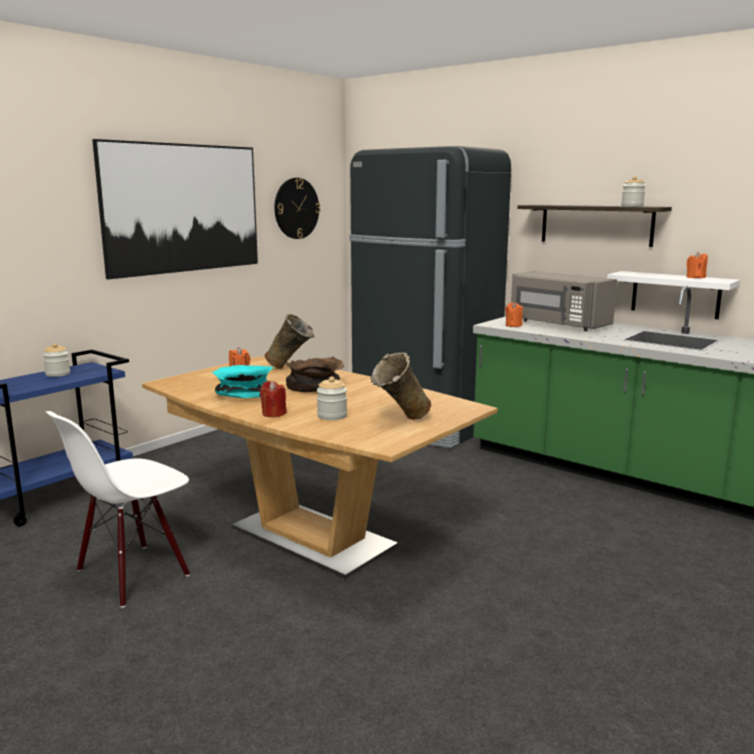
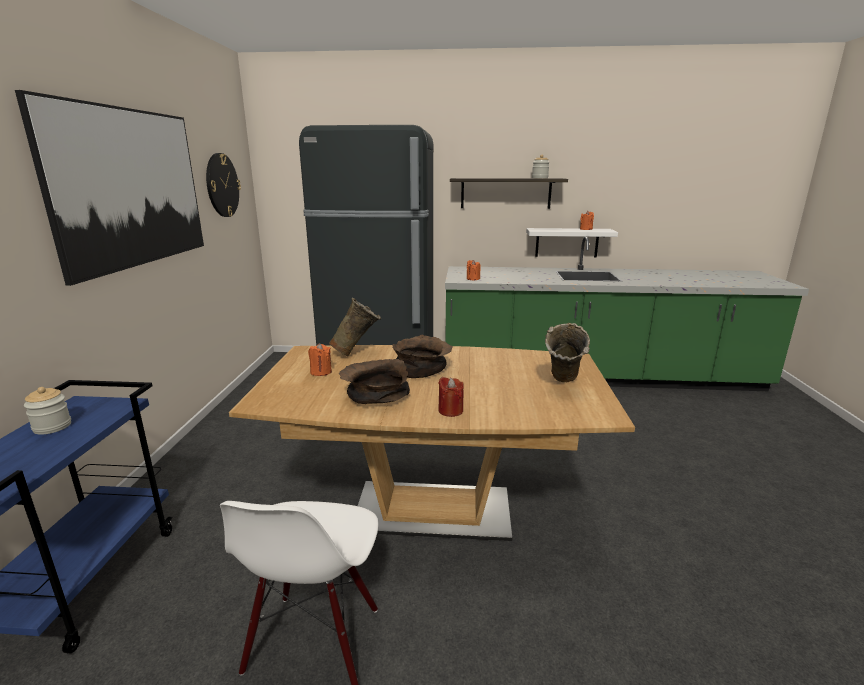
camera: 35 degrees left, 5 degrees up
turquoise bowl [211,365,273,398] -> brown bowl [339,359,410,404]
jar [317,376,347,420] -> none
grey microwave [511,271,617,331] -> none

